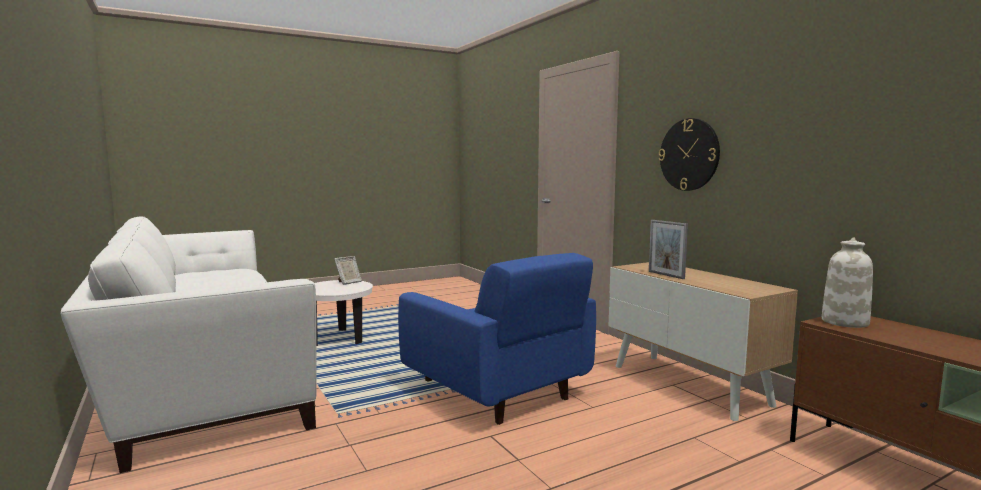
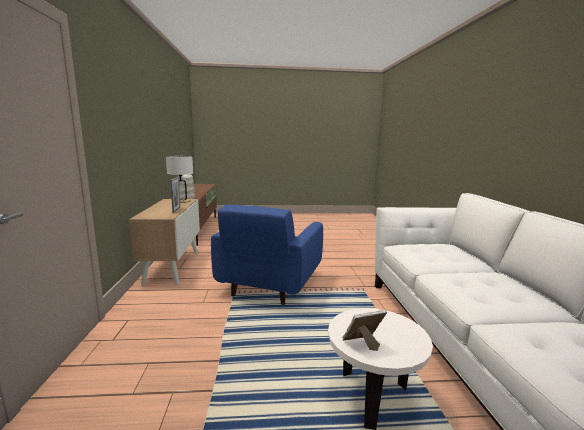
camera: 155 degrees left, 5 degrees up
blue armchair [398,253,596,425] -> blue armchair turned 150 degrees counterclockwise [211,205,323,305]
wall clock [659,118,720,191] -> none
none -> white table lamp [166,156,193,203]

